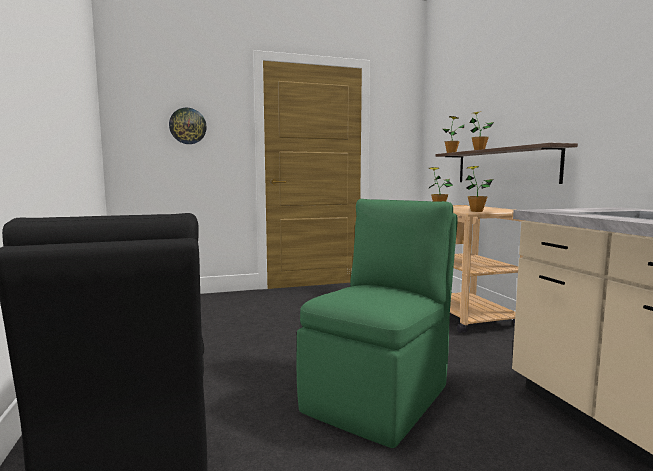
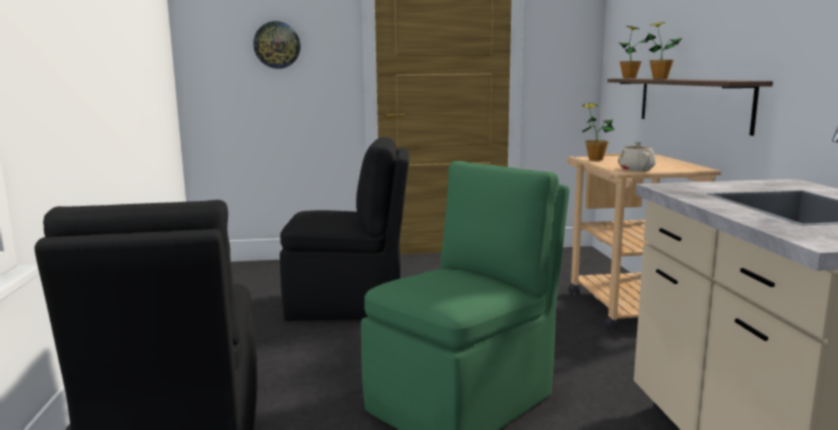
camera: 10 degrees right, 5 degrees up
potted plant [466,166,493,212] -> beige teapot [618,142,656,171]
none -> black chair [280,137,409,321]

